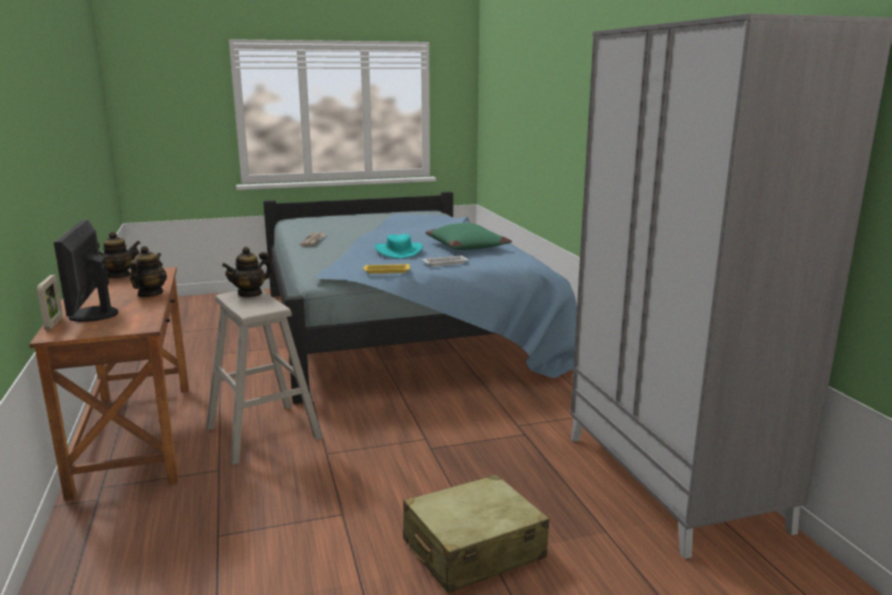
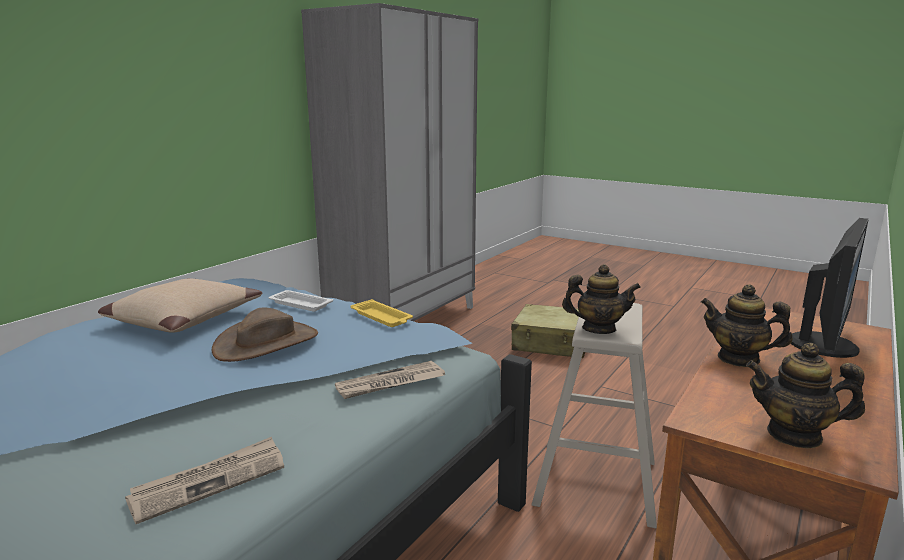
camera: 130 degrees left, 0 degrees up
picture frame [37,275,63,329] -> none
teapot [130,246,167,297] -> teapot turned 60 degrees clockwise [701,284,792,367]
turquoise hat [374,234,423,259] -> brown hat [212,308,318,362]
green pillow [426,223,512,250] -> beige pillow [98,278,262,333]
none -> newspaper [335,361,445,399]

